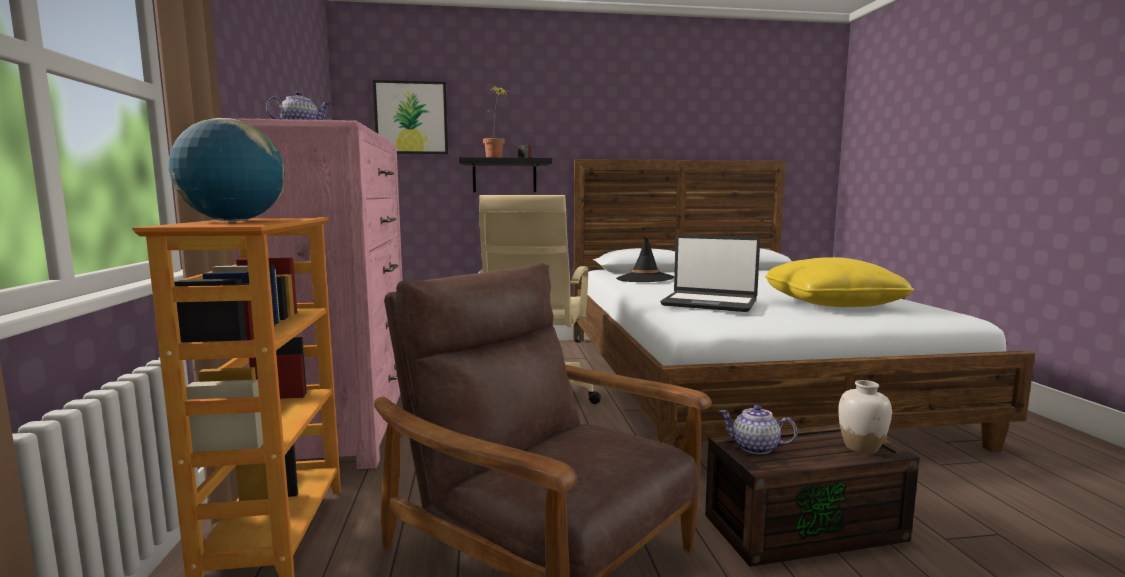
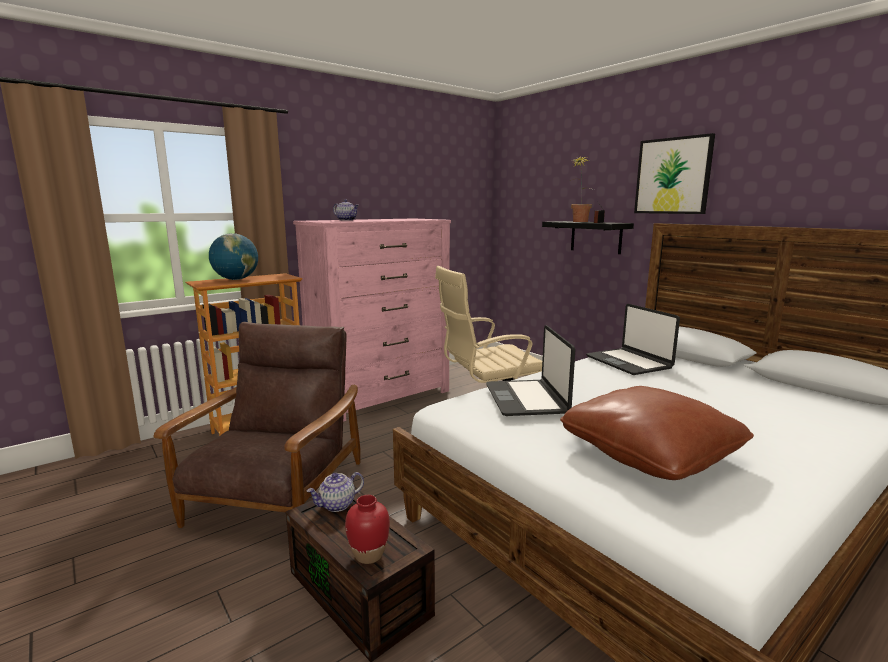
camera: 60 degrees right, 5 degrees up
picture [373,80,448,154] -> picture moved to [634,133,715,214]
black hat [616,237,674,282] -> laptop [586,304,680,375]
teapot [719,405,798,454] -> teapot turned 120 degrees counterclockwise [307,472,364,512]
yellow pillow [765,257,914,307] -> brown pillow [560,386,754,480]
white vase [838,380,892,454] -> red vase [345,495,390,564]

